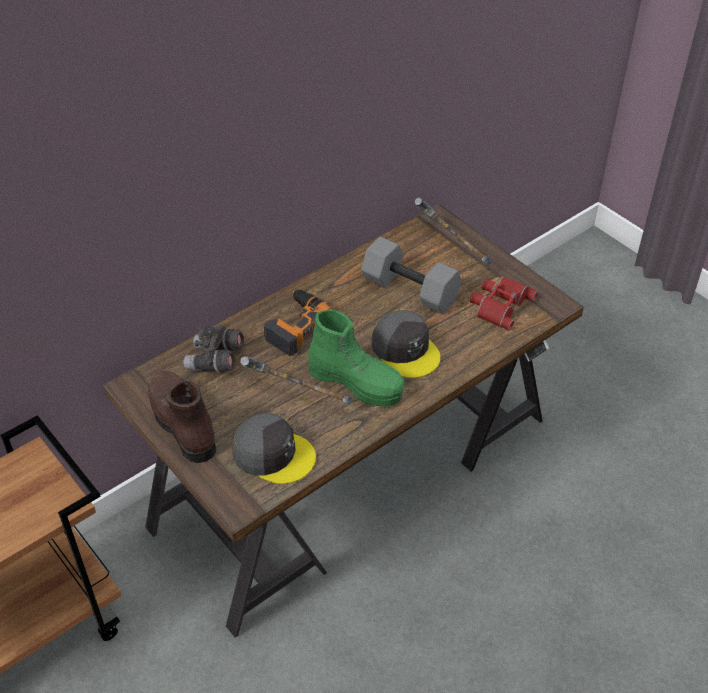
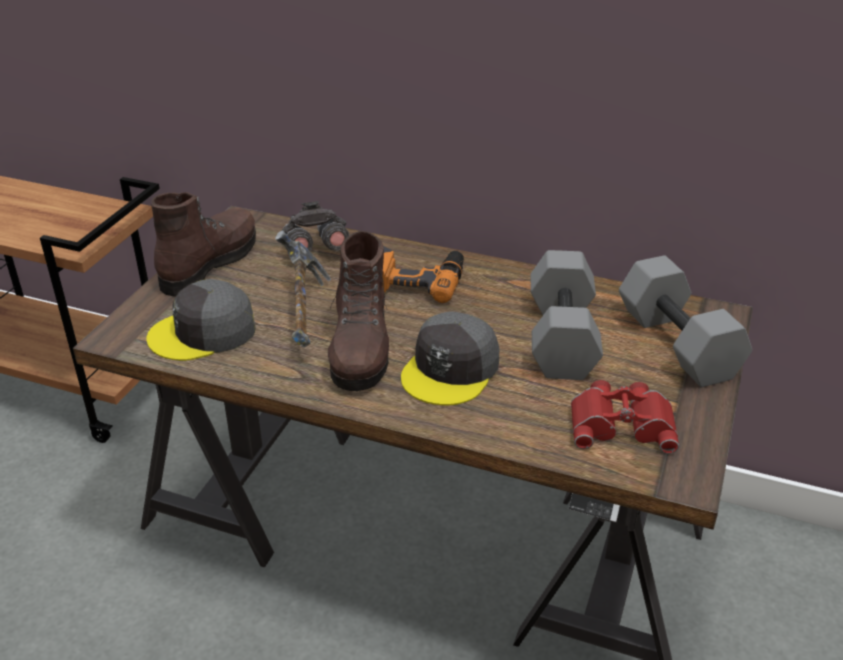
camera: 60 degrees right, 10 degrees down
grey cap [232,413,316,484] -> grey cap turned 75 degrees clockwise [146,279,256,361]
green boot [308,310,405,406] -> brown boot [328,231,389,391]
hammer [415,198,492,266] -> grey dumbbell [619,255,752,387]

